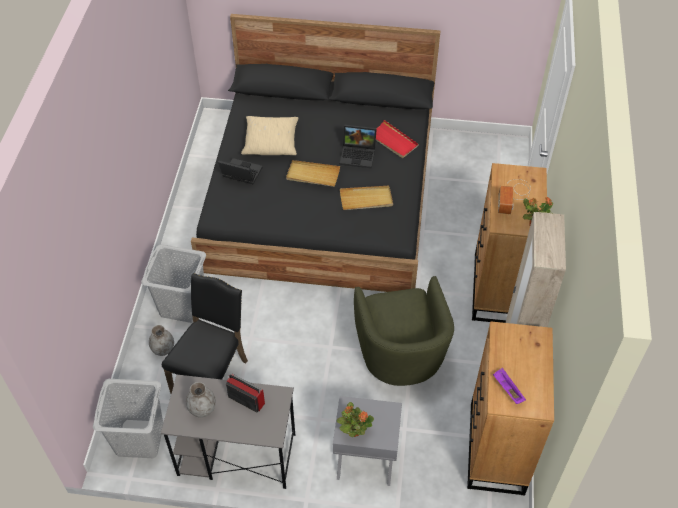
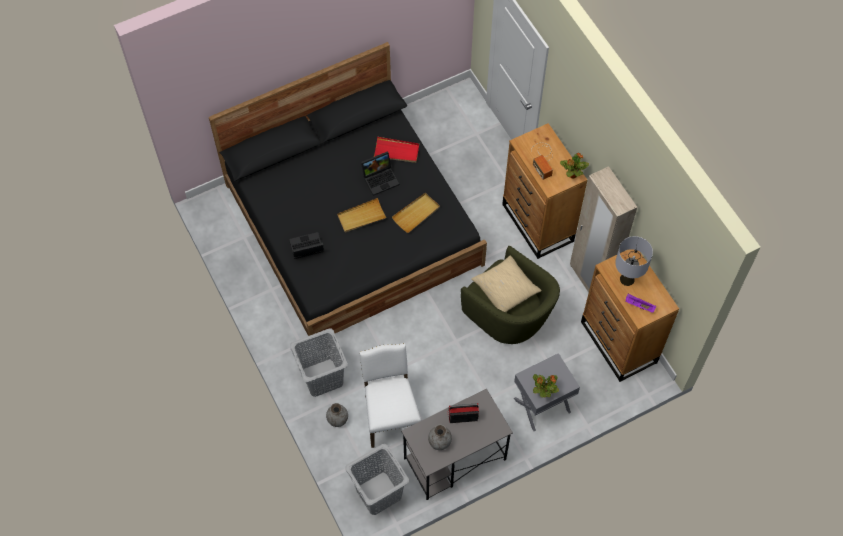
camera: 35 degrees left, 10 degrees up
black chair [162,273,248,393] -> white chair [359,343,422,448]
beige pillow [241,116,299,155] -> beige pillow moved to [471,256,542,312]
none -> grey table lamp [615,236,653,286]

